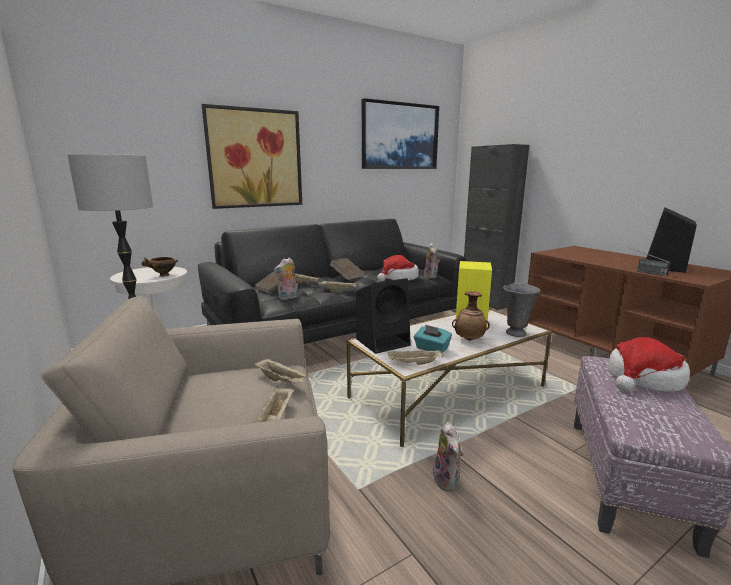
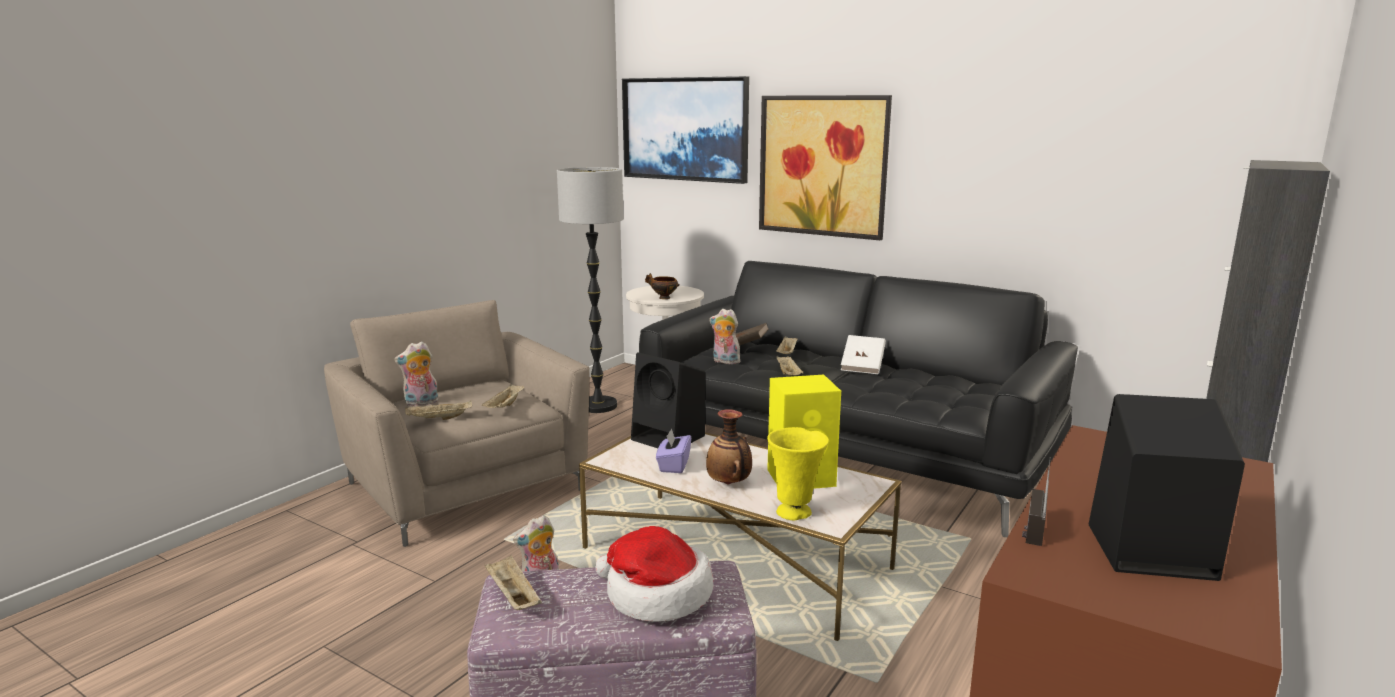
camera: 65 degrees right, 0 degrees up
brown book [329,258,365,280] -> white book [841,335,886,374]
picture [362,98,439,169] -> picture moved to [622,76,749,184]
hat [377,255,419,281] -> none
beige tray [387,350,443,365] -> beige tray moved to [485,555,542,610]
turquoise tissue box [414,324,452,353] -> purple tissue box [656,428,691,473]
plush toy [424,243,440,278] -> plush toy moved to [394,341,439,406]
grey vase [503,283,540,337] -> yellow vase [767,427,829,520]

